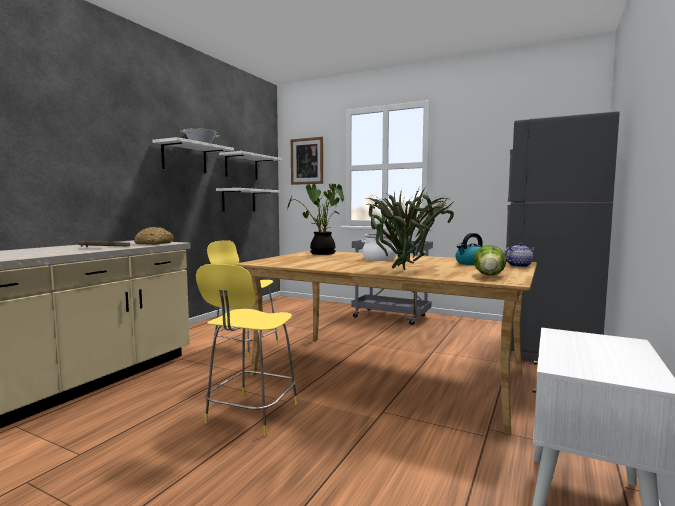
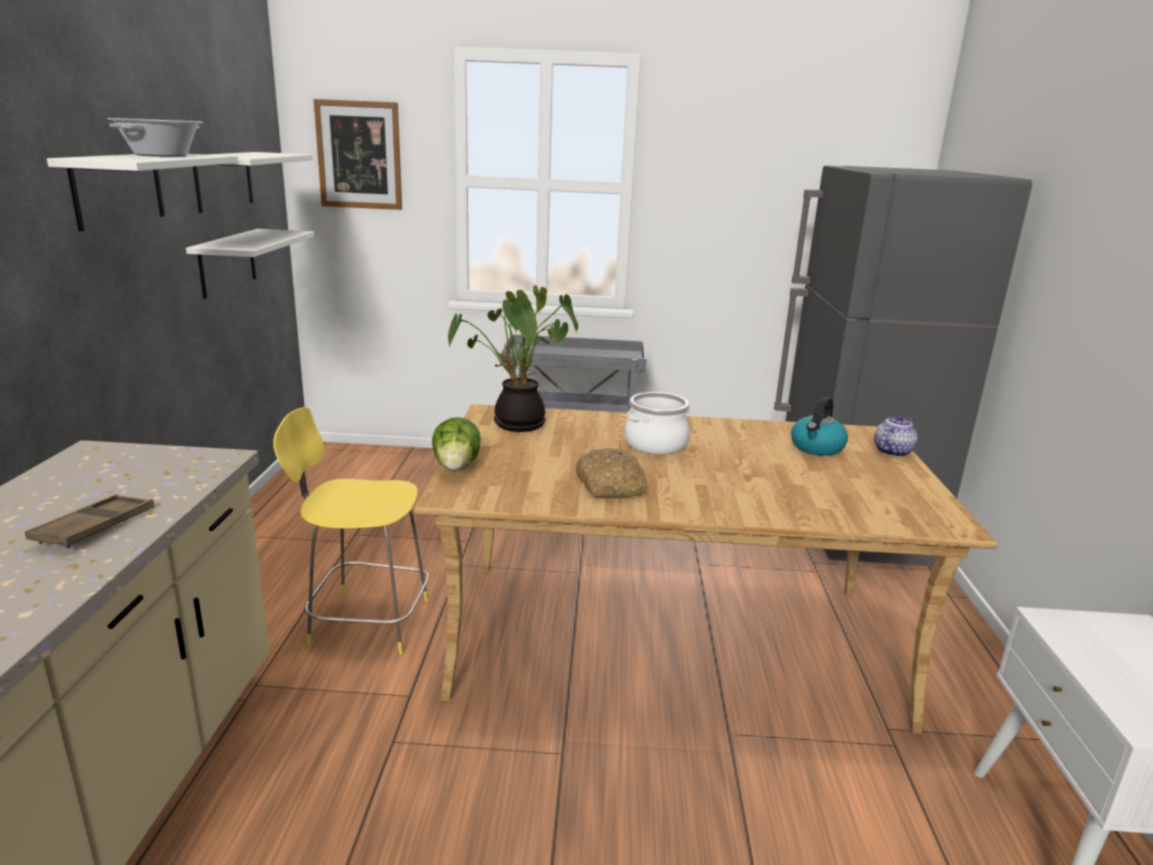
camera: 25 degrees left, 15 degrees up
bread [134,227,174,245] -> bread moved to [576,448,648,497]
yellow stool [196,264,298,436] -> none
potted plant [365,187,455,270] -> none
lettuce [474,245,506,275] -> lettuce moved to [432,417,481,471]

